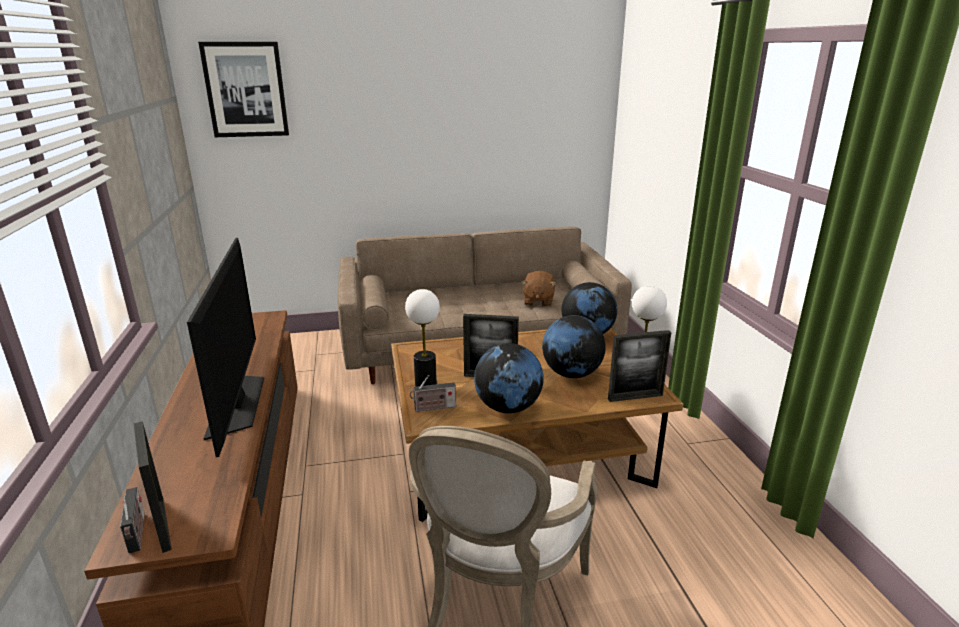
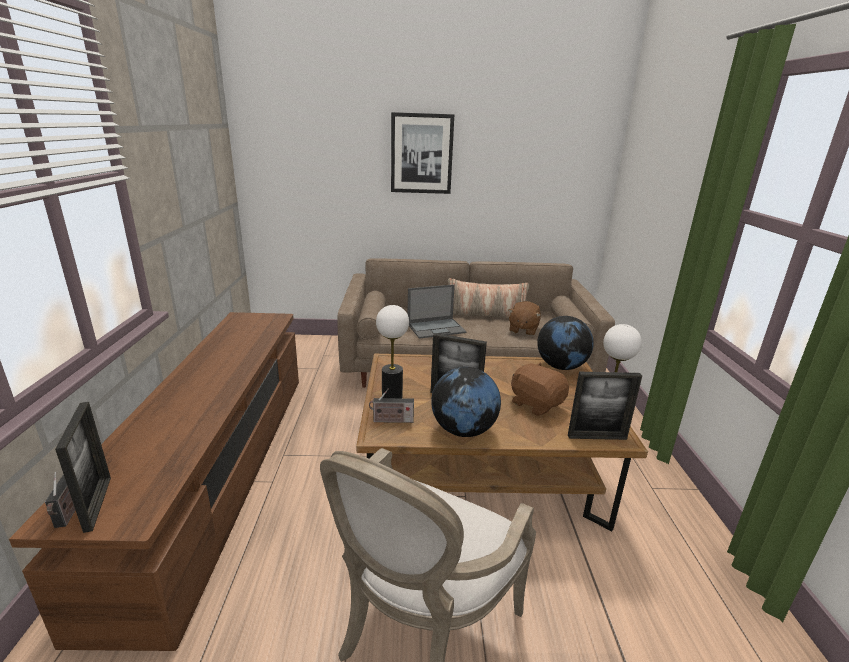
camera: 10 degrees right, 0 degrees up
television [187,238,264,457] -> none
picture [198,42,289,137] -> picture moved to [391,112,454,194]
globe [542,315,606,378] -> brown plush toy [511,362,569,416]
none -> laptop [408,285,467,339]
none -> pillow [447,278,530,318]

